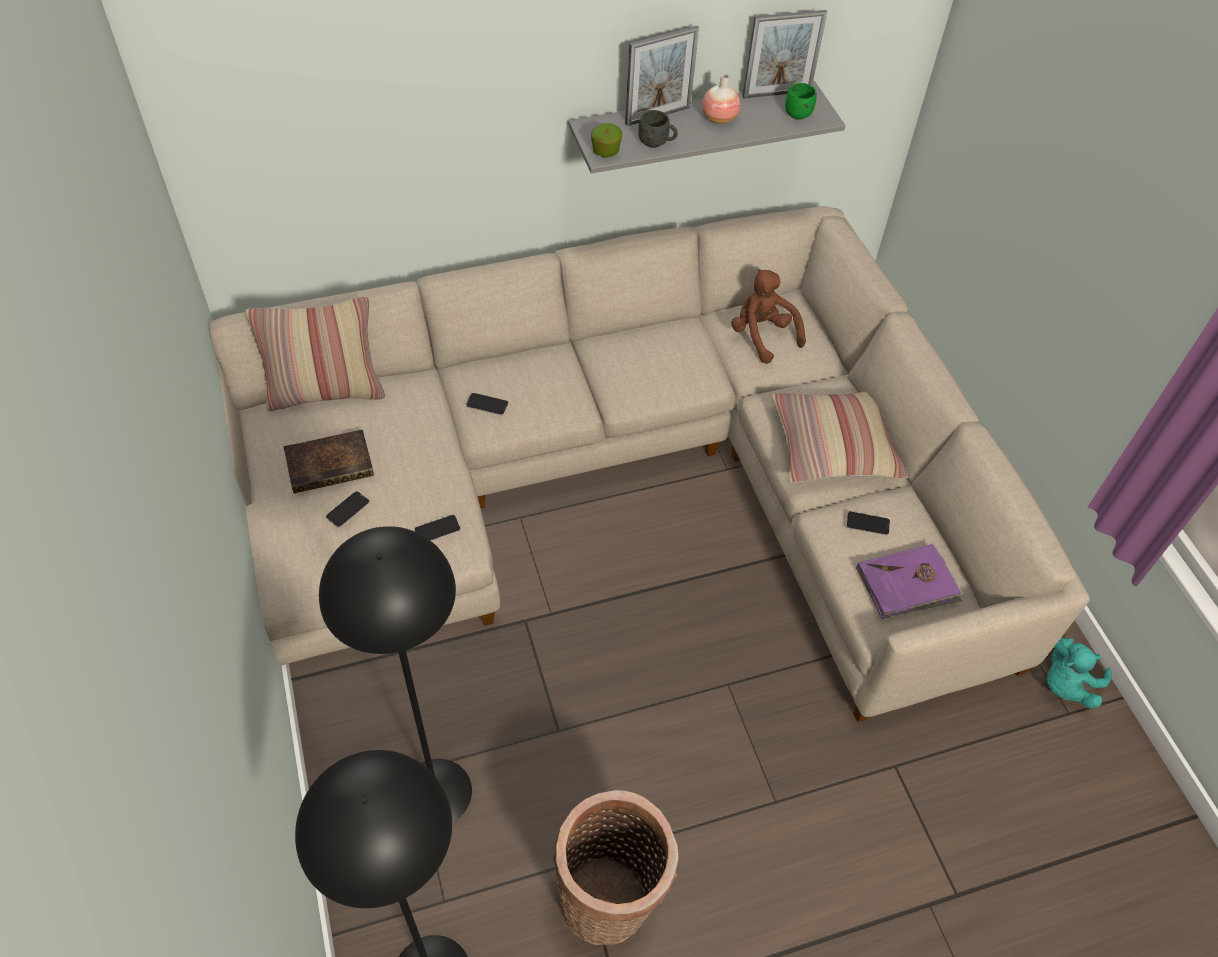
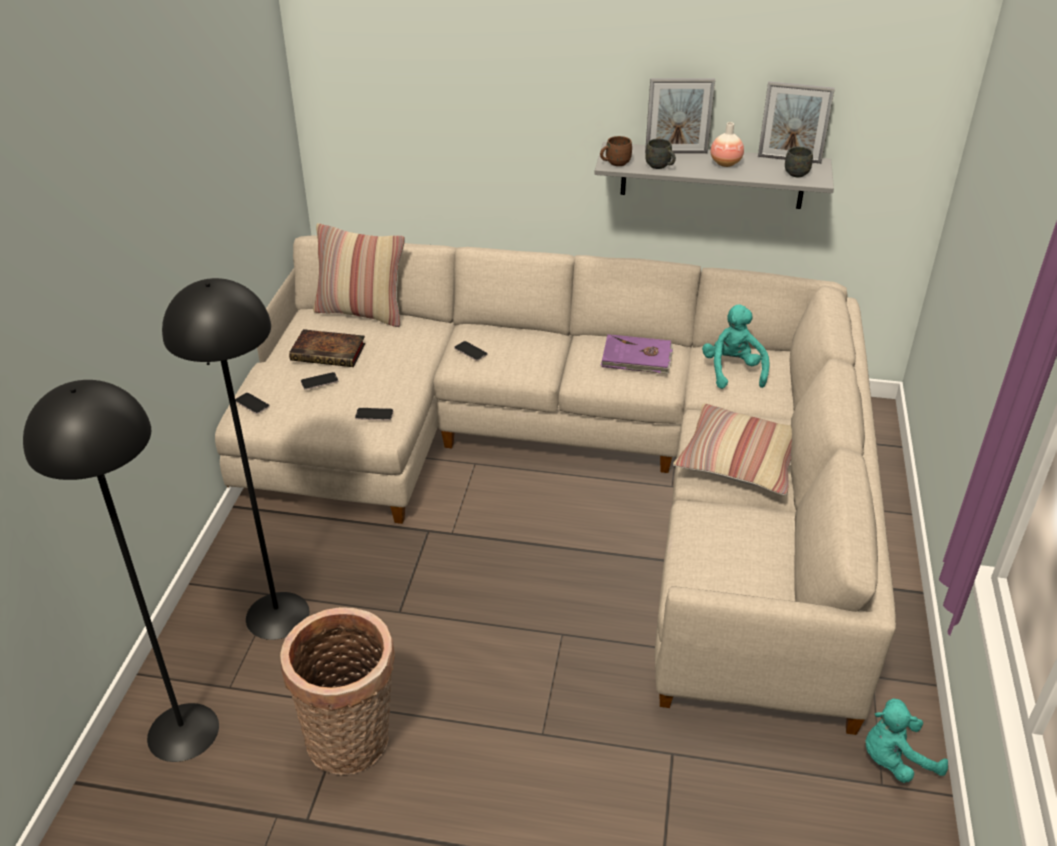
camera: 30 degrees right, 15 degrees down
apple [591,123,622,157] -> brown mug [600,136,632,166]
brown plush toy [731,269,806,364] -> turquoise plush toy [702,305,769,389]
green mug [785,83,817,120] -> grey mug [785,147,813,177]
phone [846,511,890,536] -> phone moved to [235,392,270,414]
purple book [856,544,964,619] -> purple book moved to [601,334,673,374]

